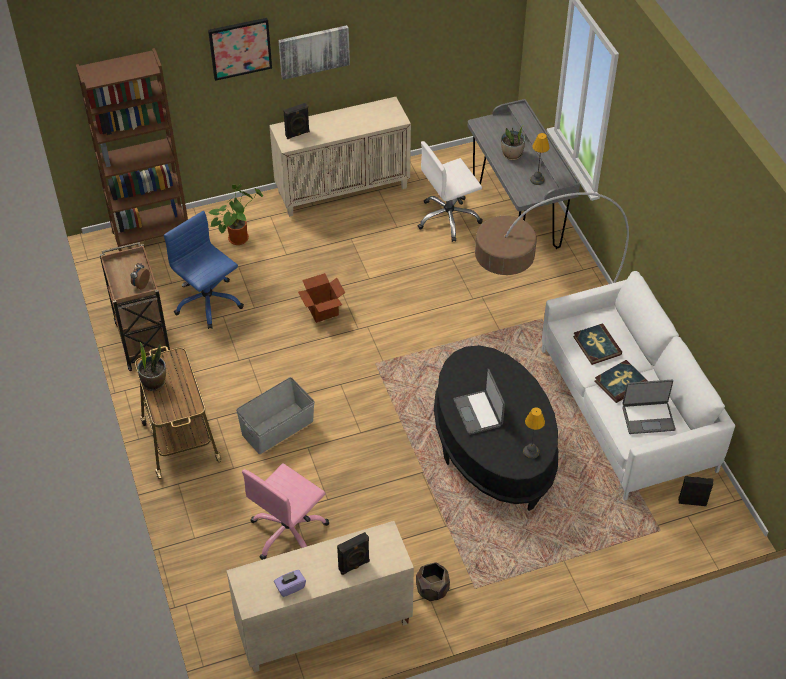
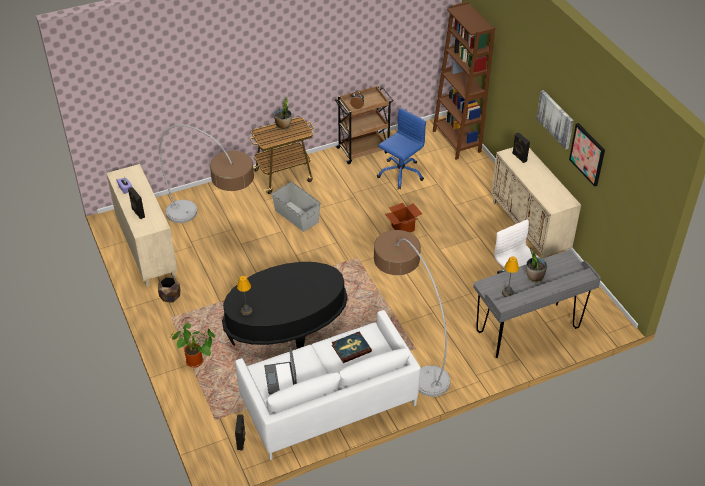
camera: 85 degrees right, 5 degrees down
picture [208,18,272,81] -> picture moved to [569,123,605,187]
potted plant [208,184,263,245] -> potted plant moved to [170,322,215,368]
pink office chair [242,463,329,560] -> floor lamp [159,125,254,223]
laptop [453,369,505,435] -> none
book [595,360,648,403] -> none

